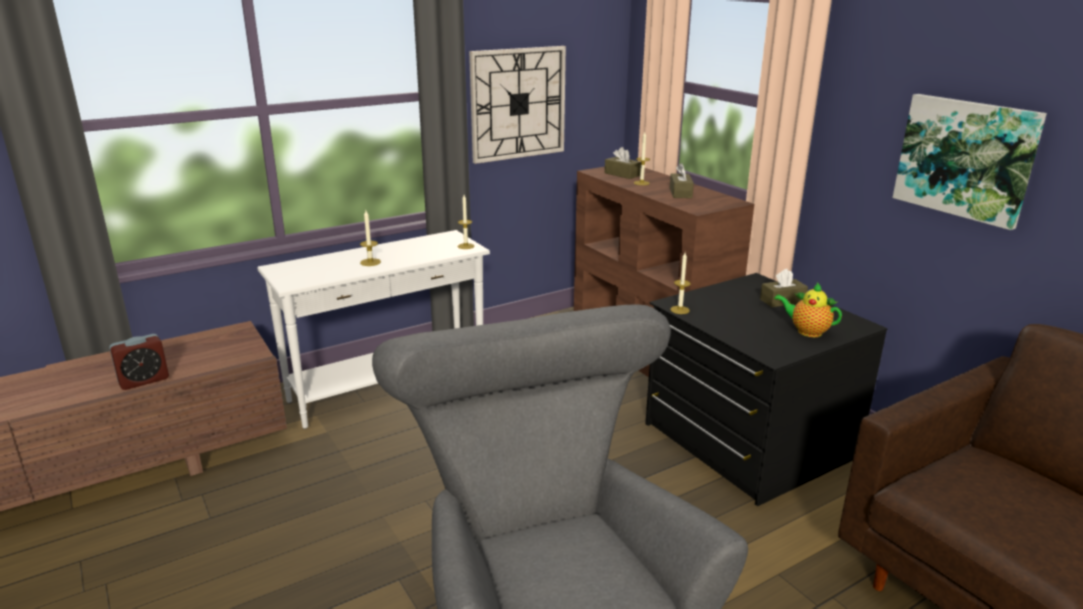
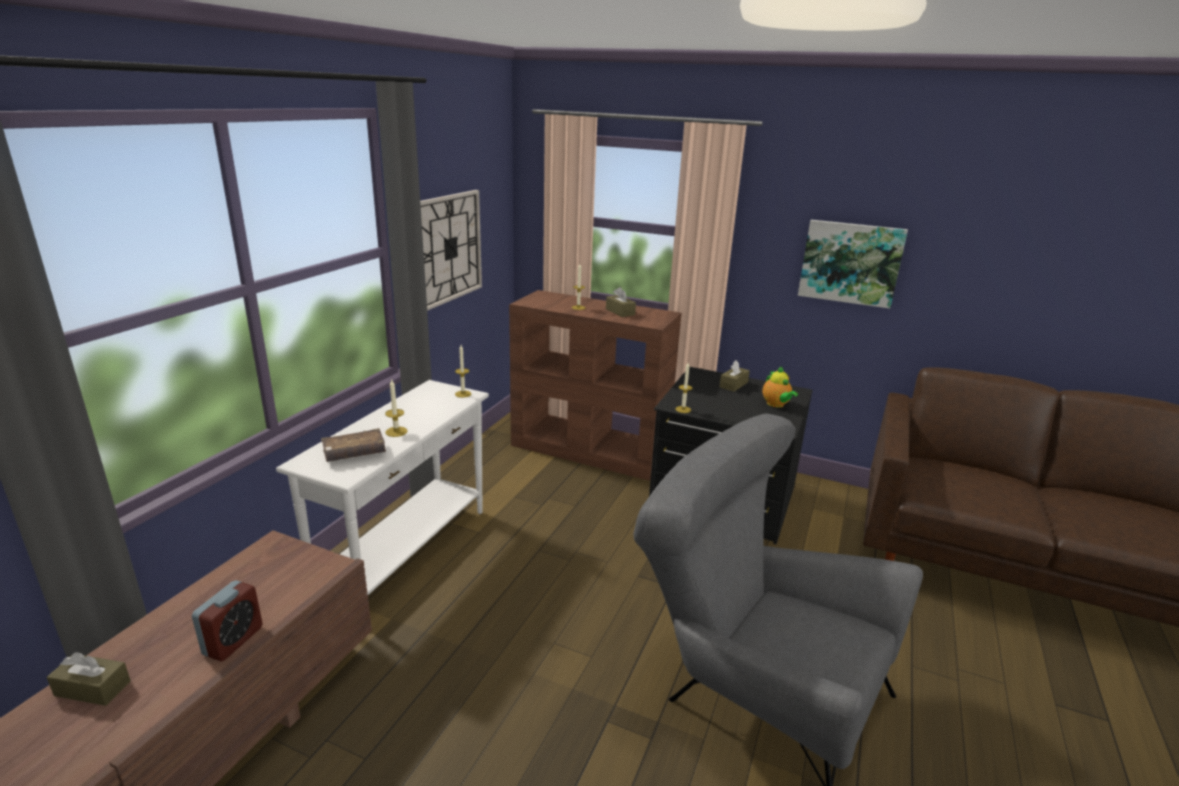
camera: 35 degrees left, 0 degrees up
brown tissue box [605,147,641,179] -> brown tissue box moved to [47,652,131,706]
teapot [774,283,842,337] -> teapot turned 105 degrees counterclockwise [762,366,798,407]
none -> brown book [321,428,386,462]

